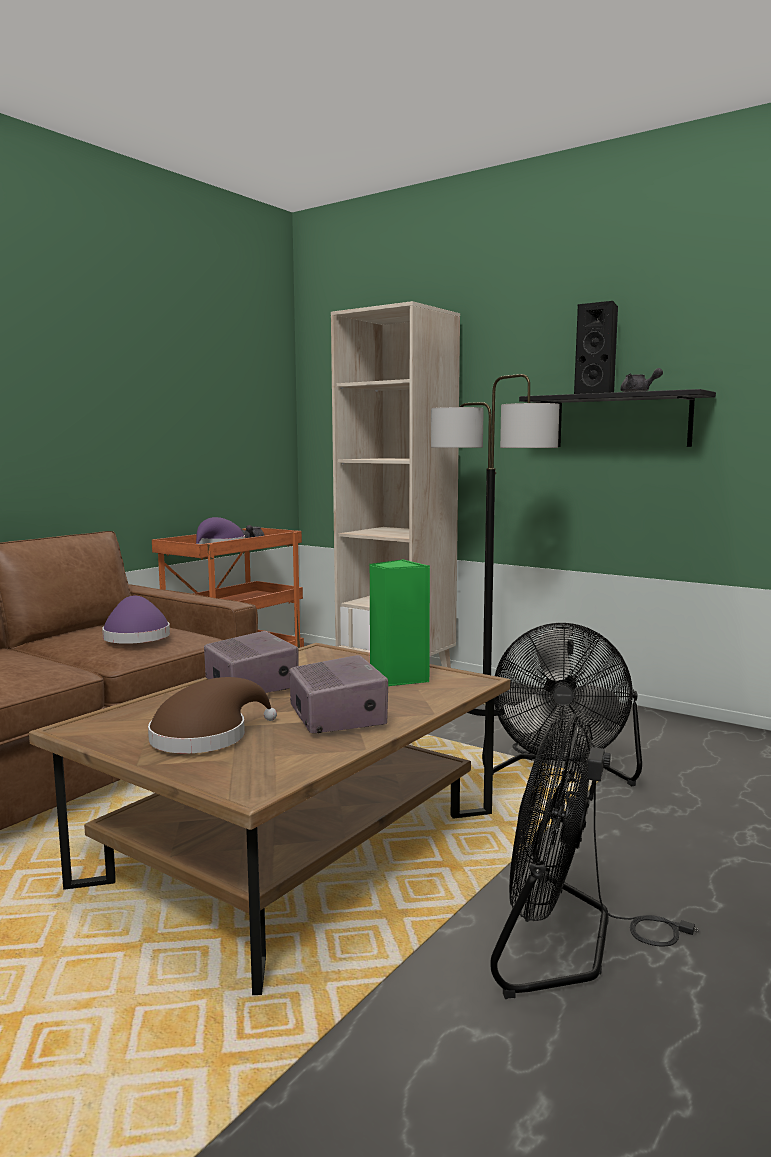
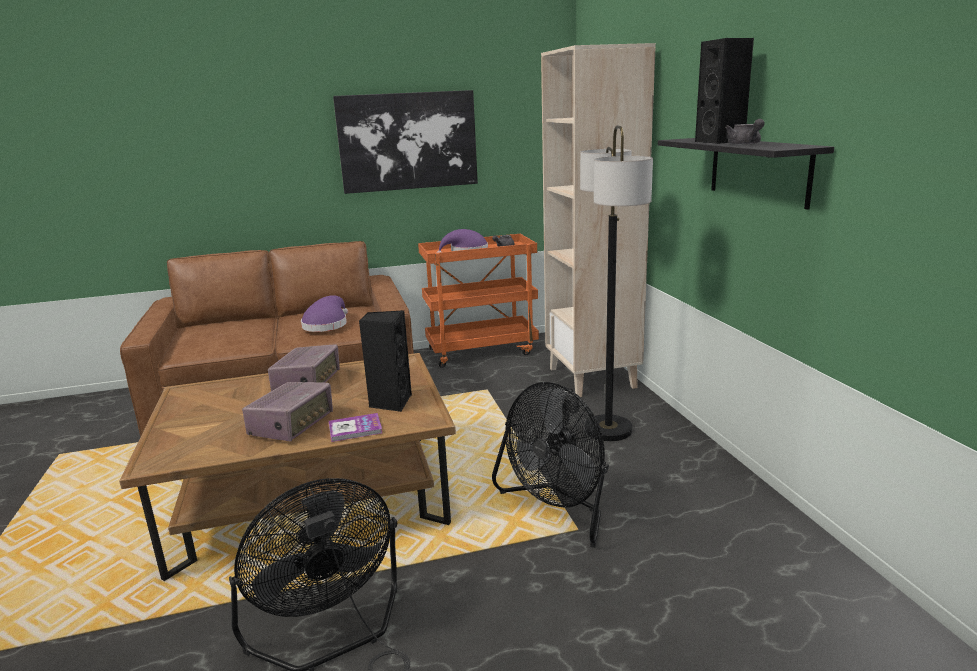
camera: 40 degrees right, 10 degrees up
brown hat [148,677,277,753] -> none
green speaker [369,559,430,686] -> black speaker [359,310,412,412]
none -> book [329,413,382,442]
none -> picture [333,90,478,194]

